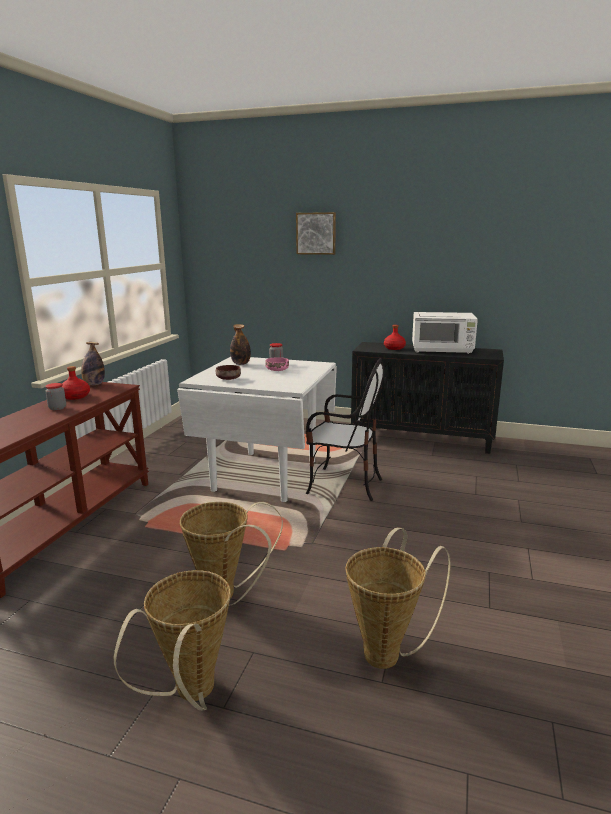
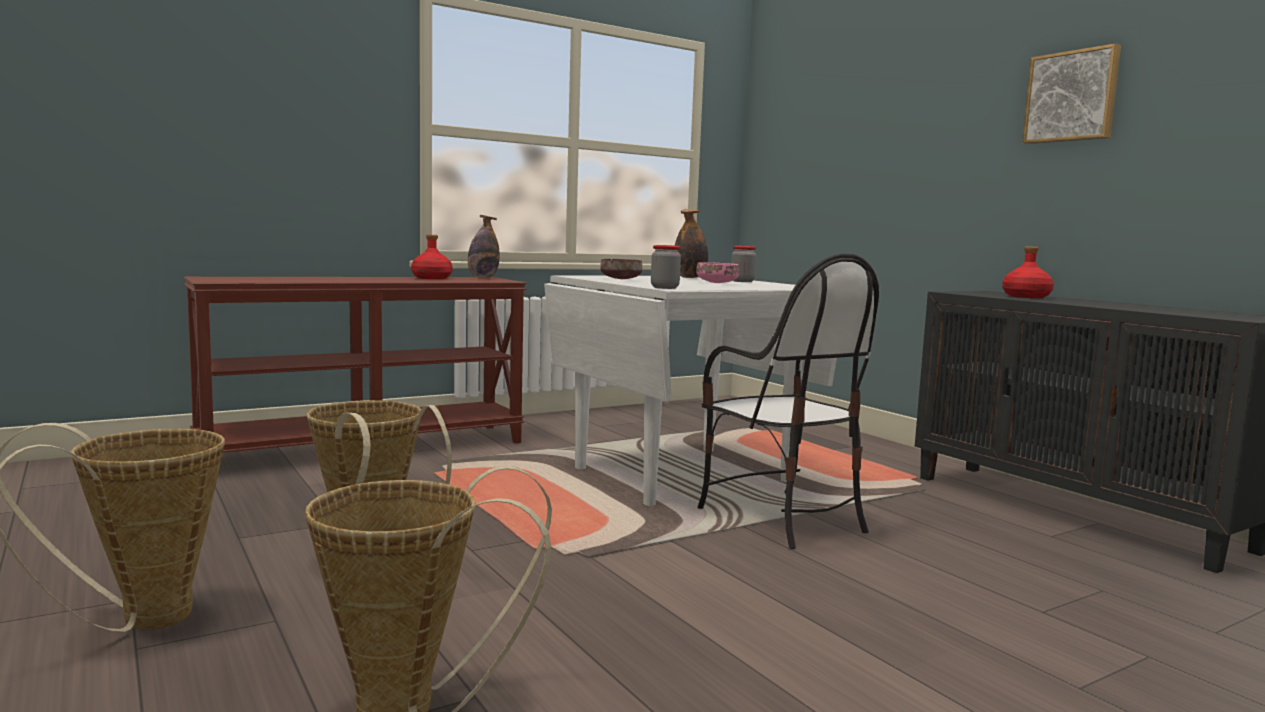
camera: 40 degrees right, 10 degrees down
jar [45,383,66,410] -> jar moved to [651,245,681,289]
picture [296,212,336,255] -> picture moved to [1022,44,1121,144]
white microwave [412,312,478,354] -> none

